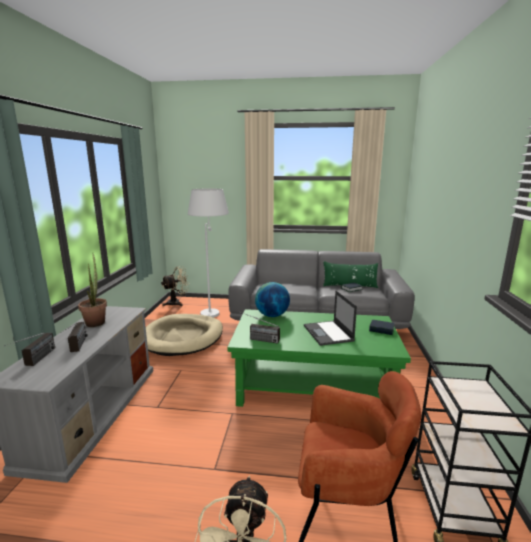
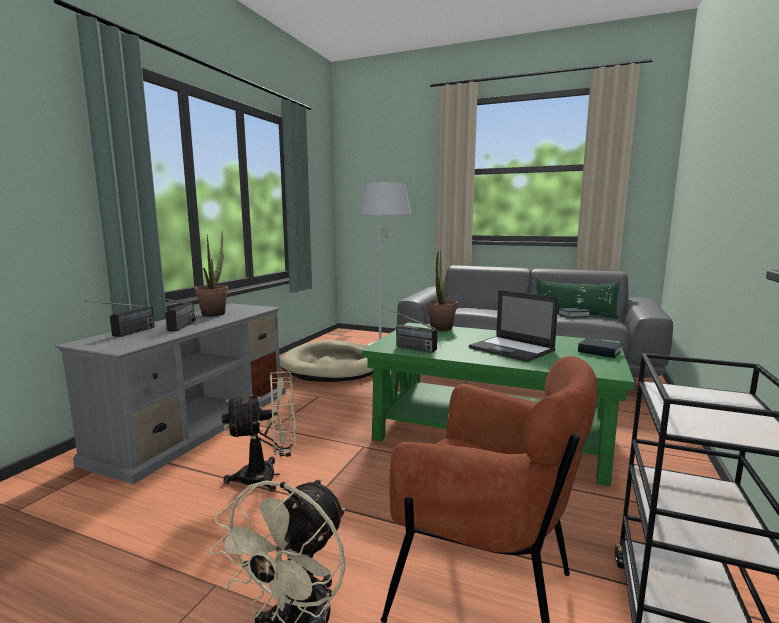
camera: 15 degrees right, 5 degrees down
beige fan [161,266,189,306] -> beige fan moved to [222,372,296,492]
globe [255,282,290,317] -> potted plant [427,250,458,331]
laptop [304,291,357,346] -> laptop turned 45 degrees counterclockwise [469,290,559,362]

